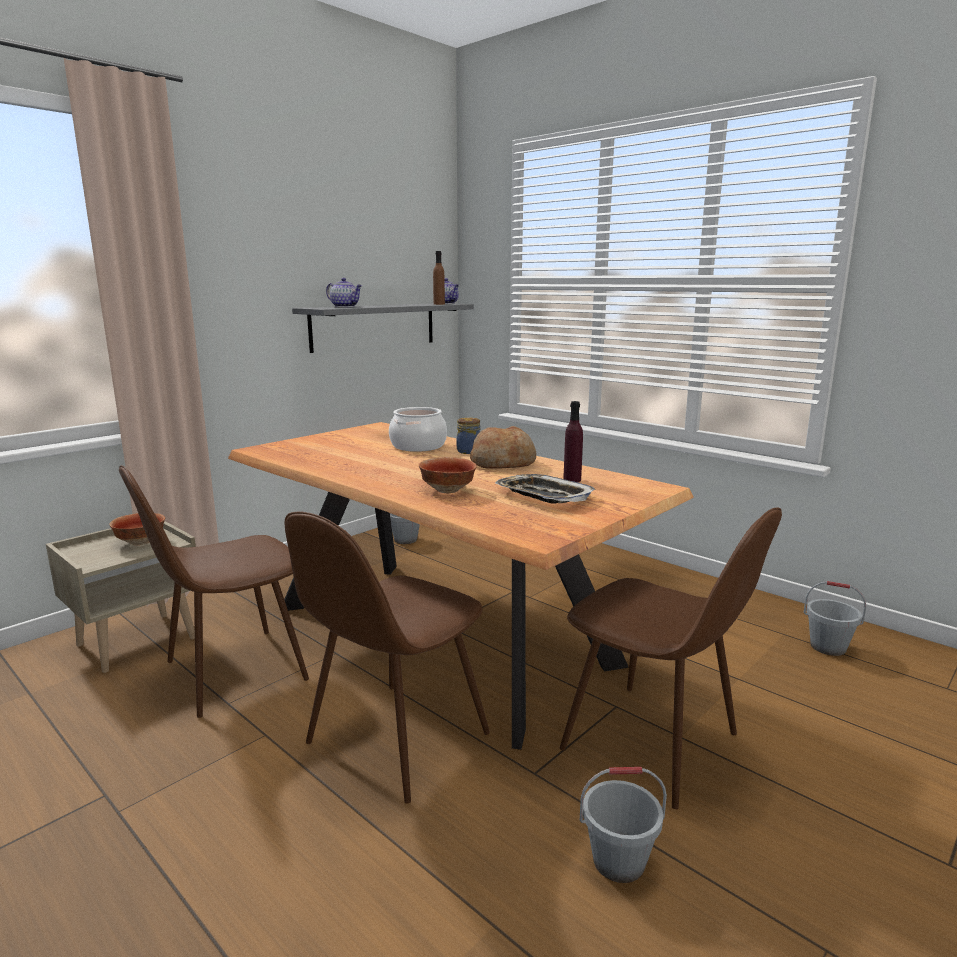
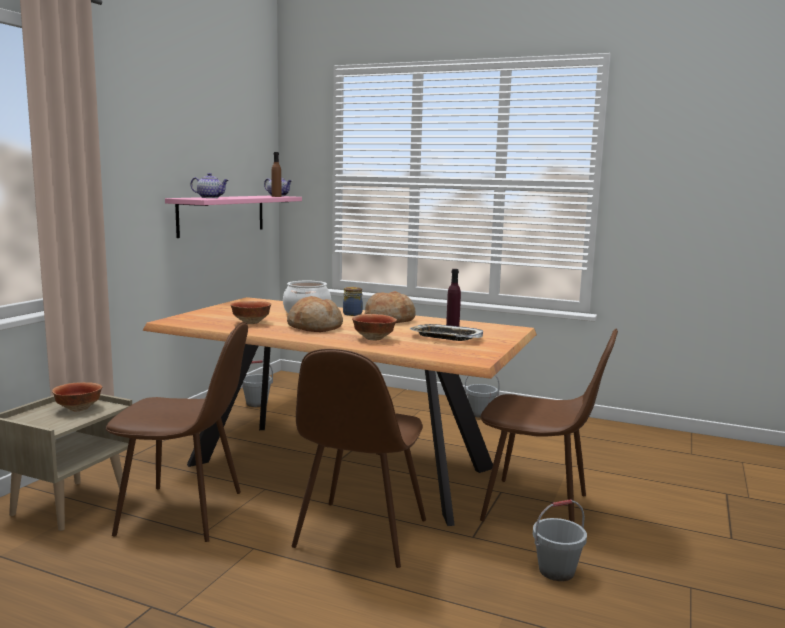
camera: 20 degrees left, 5 degrees down
brown chair [119,465,309,718] -> brown chair turned 120 degrees counterclockwise [106,322,248,542]
grey shelf [292,303,474,353] -> pink shelf [165,196,302,238]
grey bucket [804,581,866,656] -> grey bucket moved to [464,375,500,418]
none -> bowl [230,301,271,324]
none -> bread [287,296,343,332]

